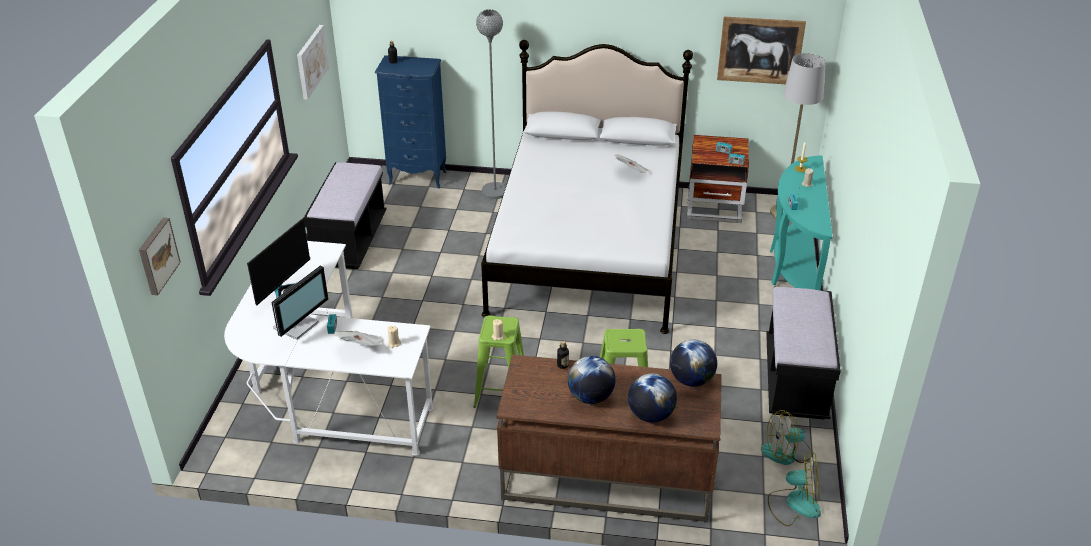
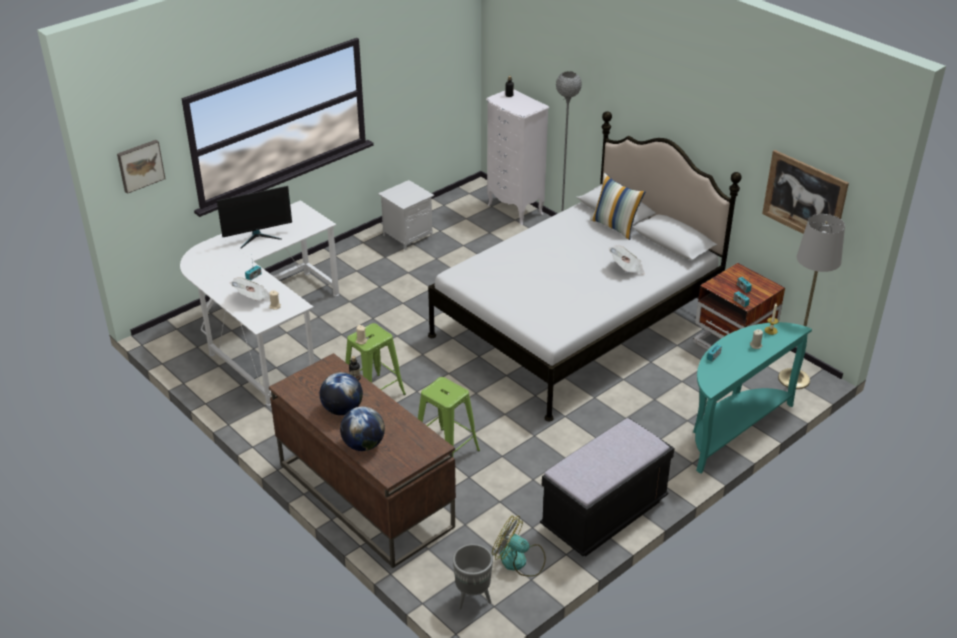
camera: 40 degrees right, 0 degrees up
monitor [271,266,329,340] -> none
picture [297,25,329,100] -> none
black bench [303,162,386,269] -> grey nightstand [378,180,434,250]
blue dresser [375,55,447,189] -> white dresser [486,90,549,225]
globe [670,339,717,387] -> none
fan [768,451,821,526] -> grey planter [453,544,493,610]
none -> pillow [590,173,646,240]

